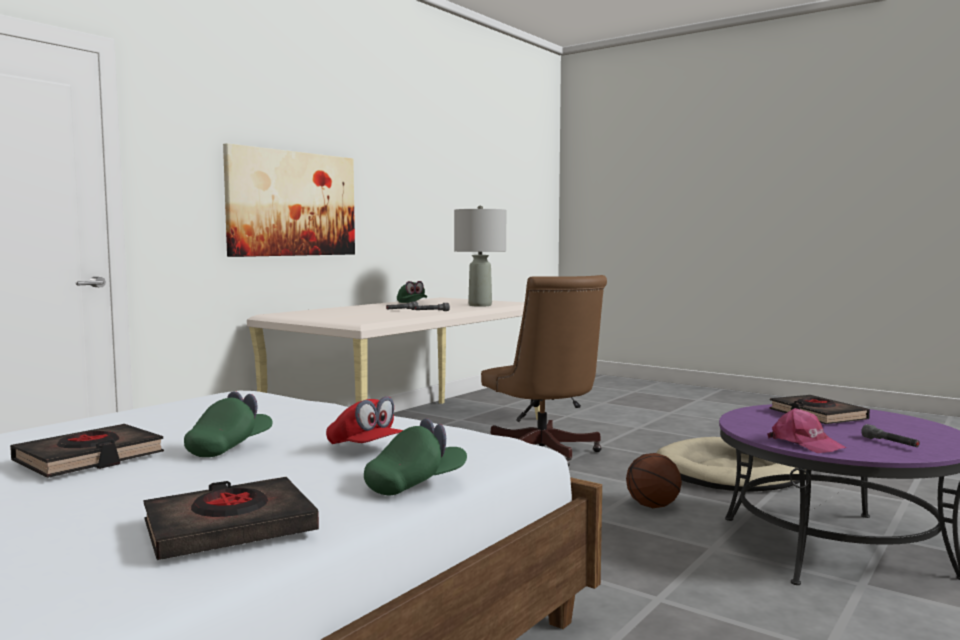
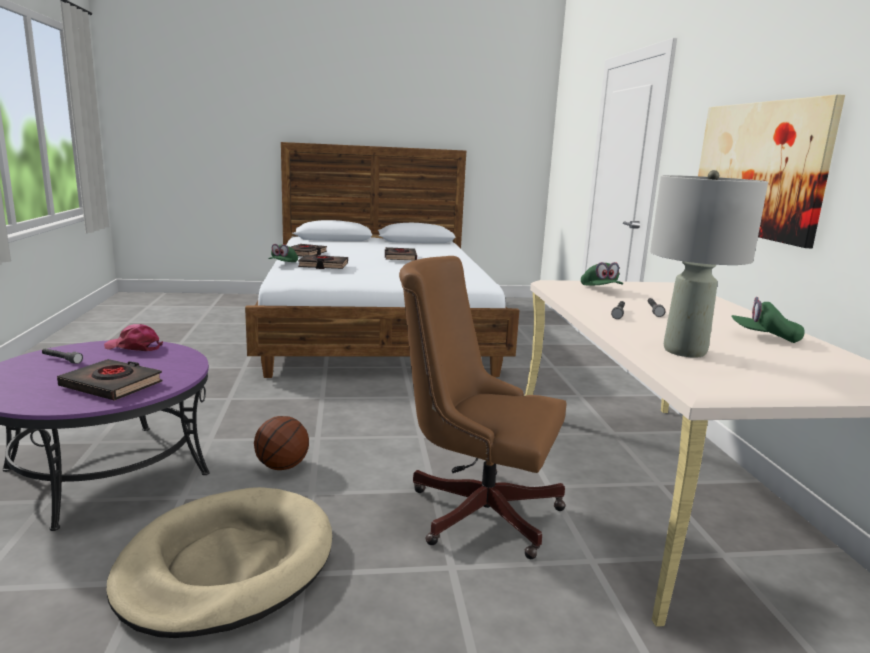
camera: 135 degrees right, 10 degrees up
green cap [184,391,273,457] -> green cap moved to [581,262,623,285]
red cap [326,396,403,444] -> black book [298,255,348,269]

